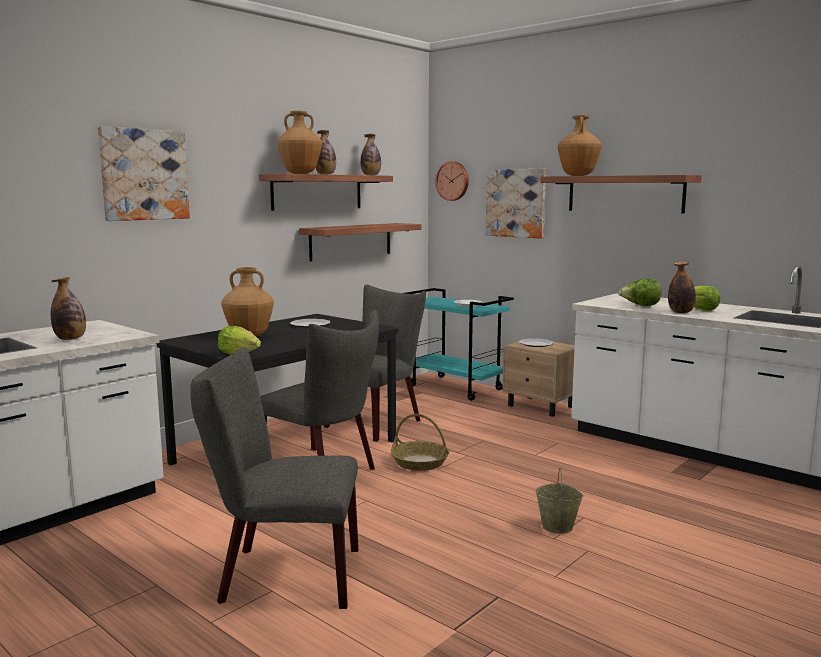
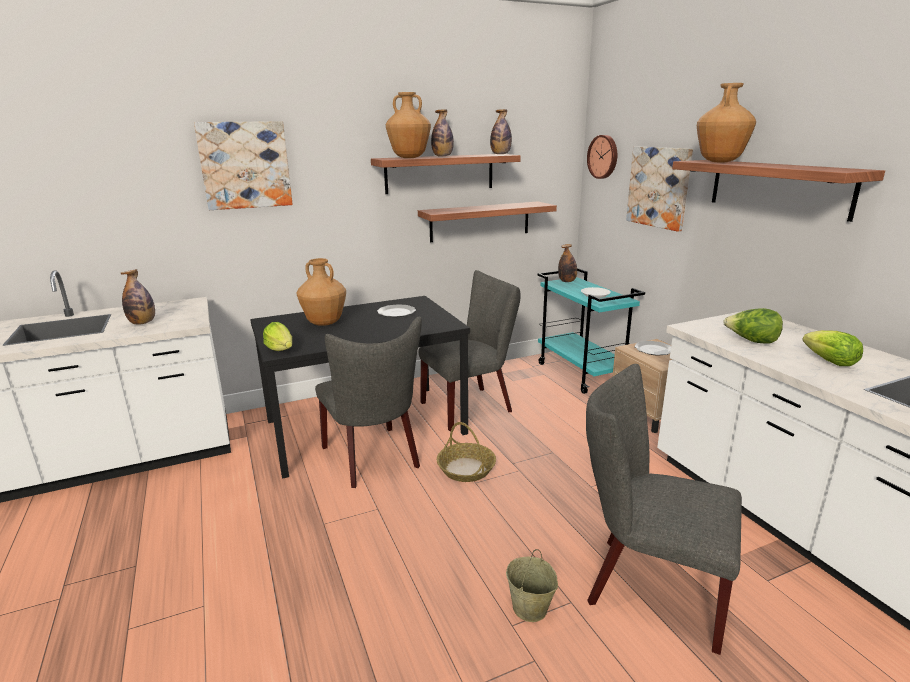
camera: 25 degrees right, 10 degrees up
grey chair [190,347,359,609] -> grey chair moved to [586,364,742,655]
bottle [668,261,696,313] -> bottle moved to [558,244,577,282]

